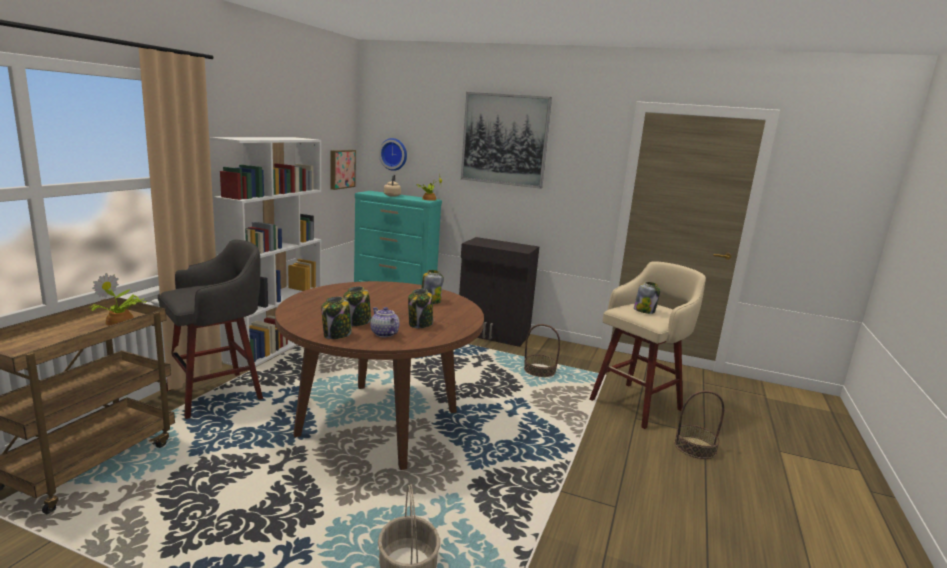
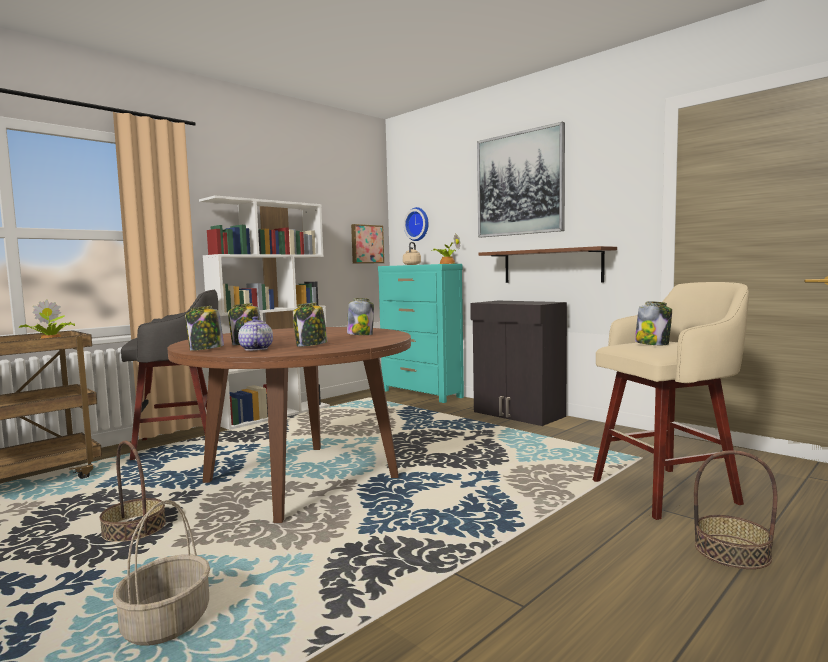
camera: 25 degrees right, 10 degrees down
basket [524,324,560,377] -> basket moved to [99,440,166,542]
none -> brown shelf [479,246,617,283]

